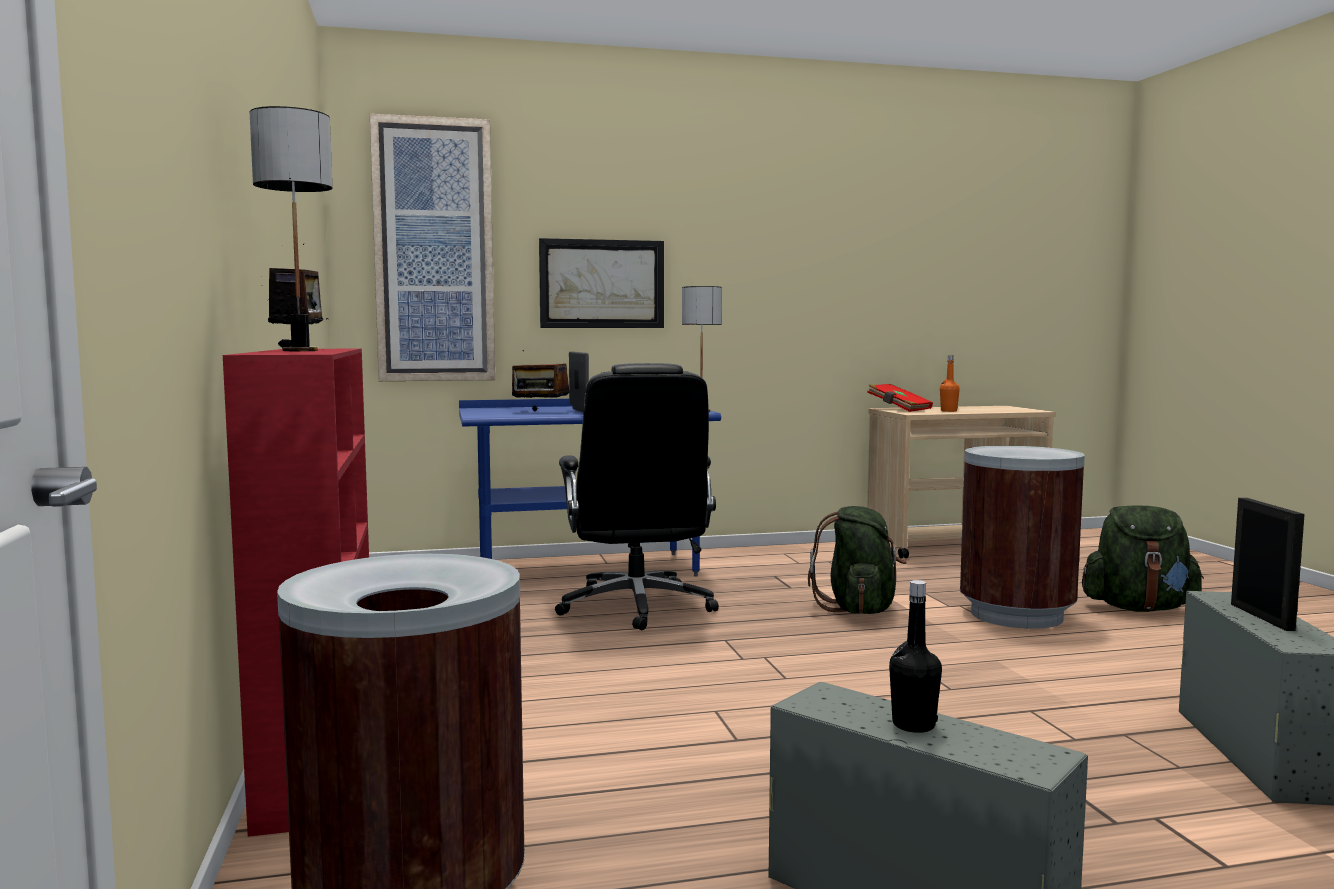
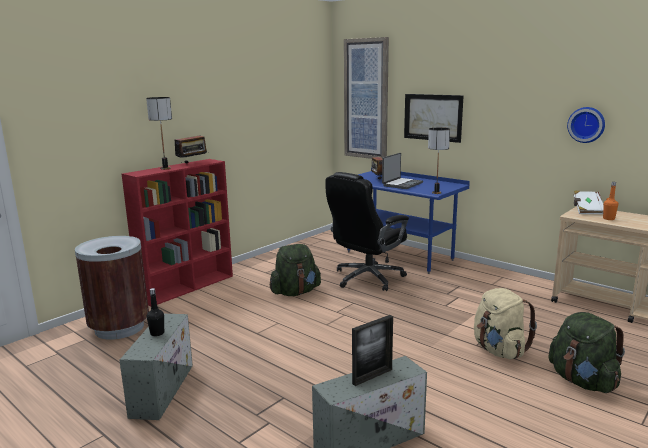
camera: 55 degrees right, 10 degrees up
green backpack [808,506,907,614] -> green backpack moved to [270,244,321,296]
red book [867,384,933,412] -> white book [573,190,604,214]
brown trash can [960,446,1085,629] -> beige backpack [474,288,537,360]
none -> wall clock [567,107,605,143]

